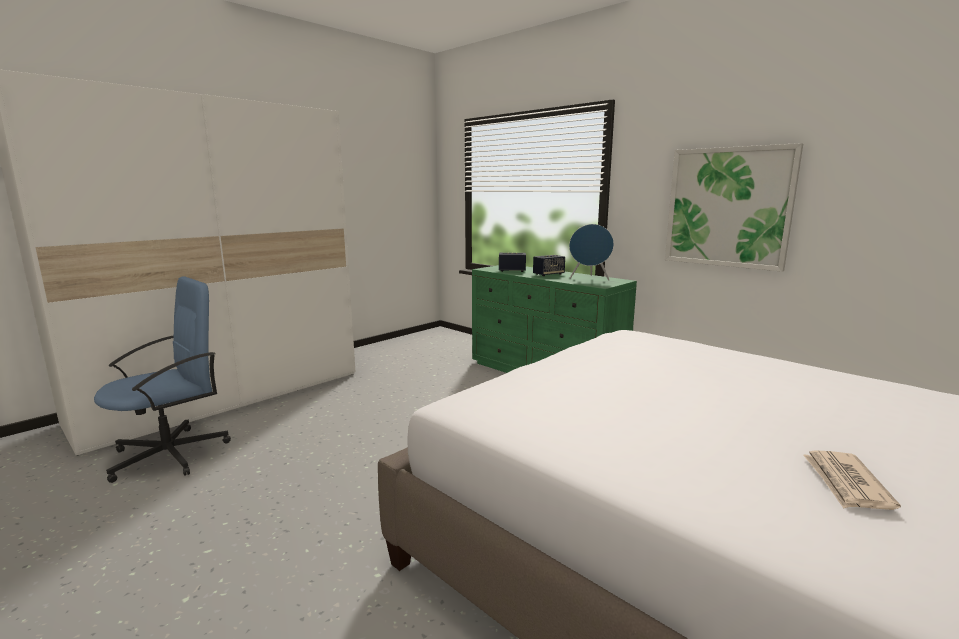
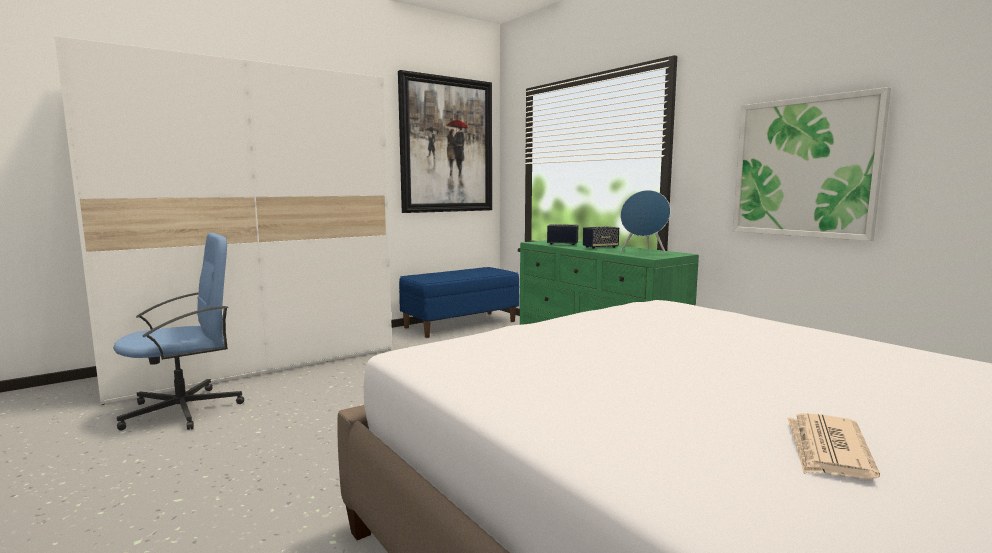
camera: 10 degrees right, 5 degrees down
none -> picture [398,70,492,213]
none -> blue bench [399,267,519,338]

